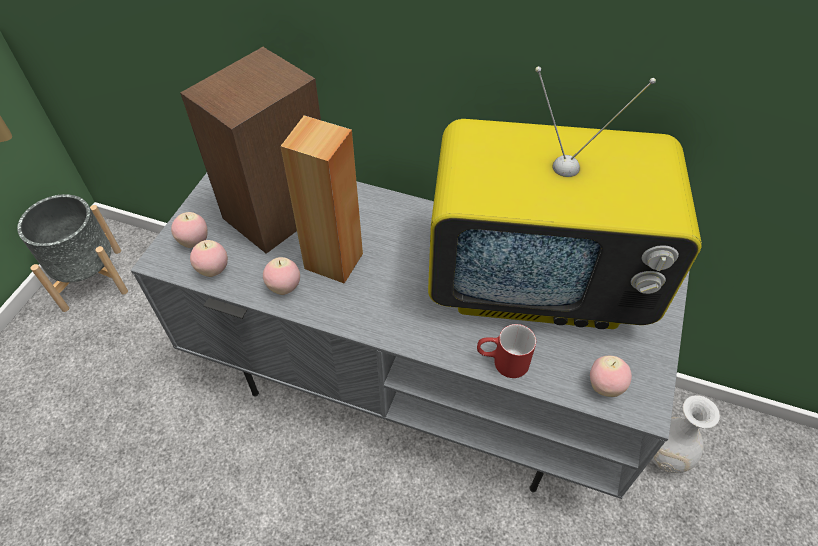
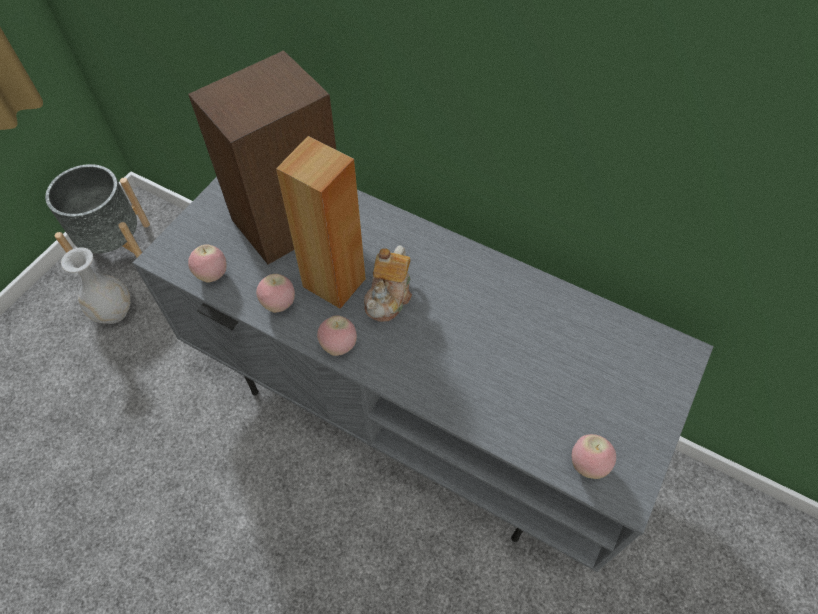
camera: 10 degrees right, 5 degrees up
apple [171,212,208,248] -> apple moved to [317,315,357,356]
television [428,66,702,329] -> none
red mug [477,324,536,378] -> none
white vase [652,395,720,473] -> white vase moved to [61,247,131,324]
none -> teapot [364,245,412,322]

